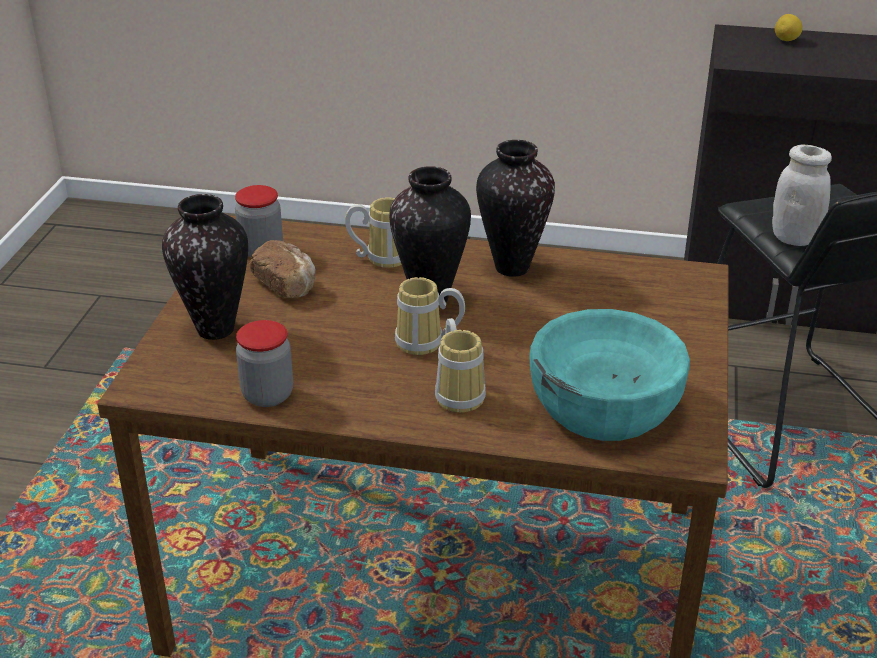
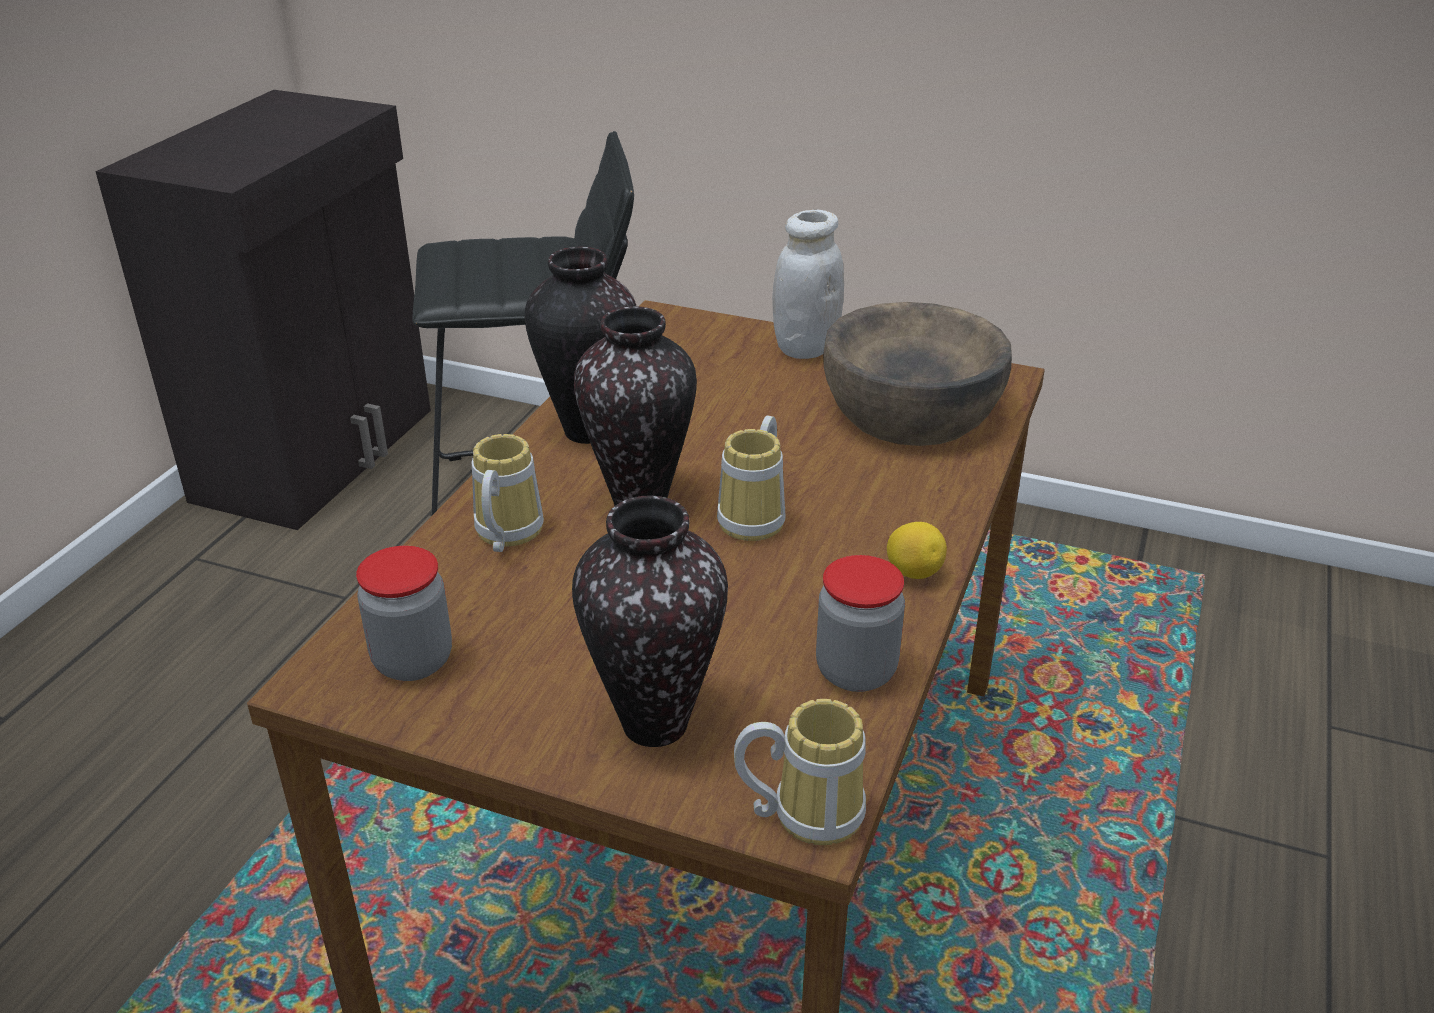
camera: 80 degrees left, 0 degrees up
bread [249,240,315,298] -> none
mug [435,318,486,412] -> mug moved to [734,699,866,845]
turquoise bowl [529,309,690,441] -> brown bowl [823,302,1012,446]
white jar [772,145,832,246] -> white jar moved to [772,210,844,359]
lemon [775,14,803,41] -> lemon moved to [887,522,947,579]

